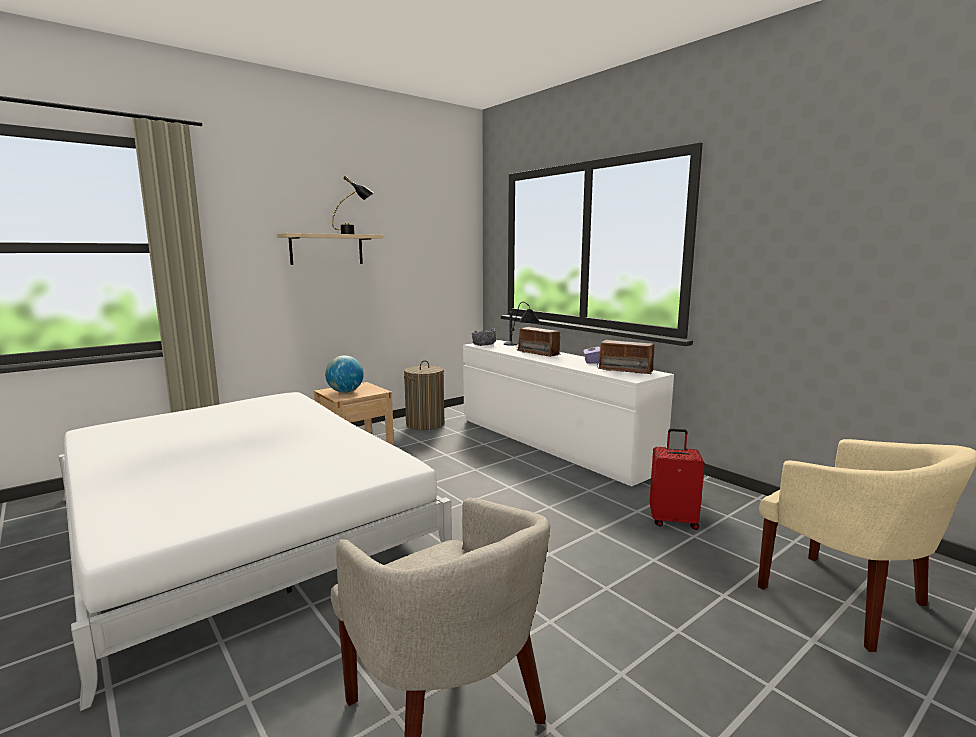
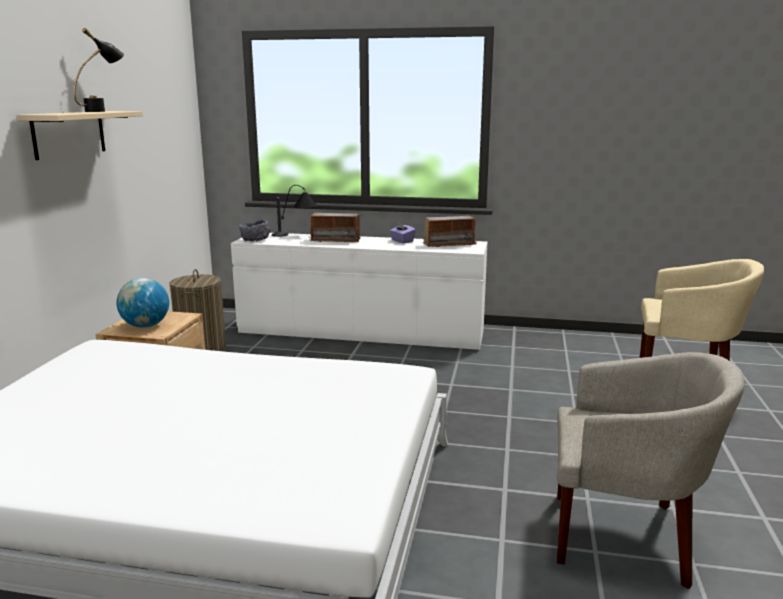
camera: 40 degrees left, 5 degrees up
red suitcase [649,428,705,530] -> none

